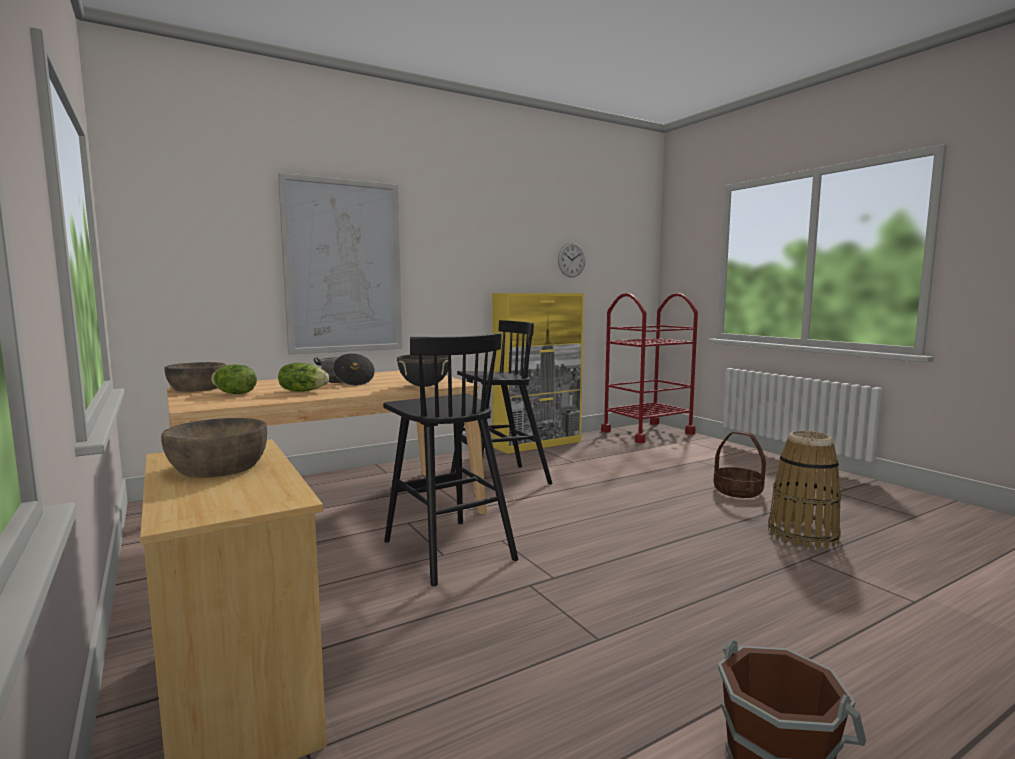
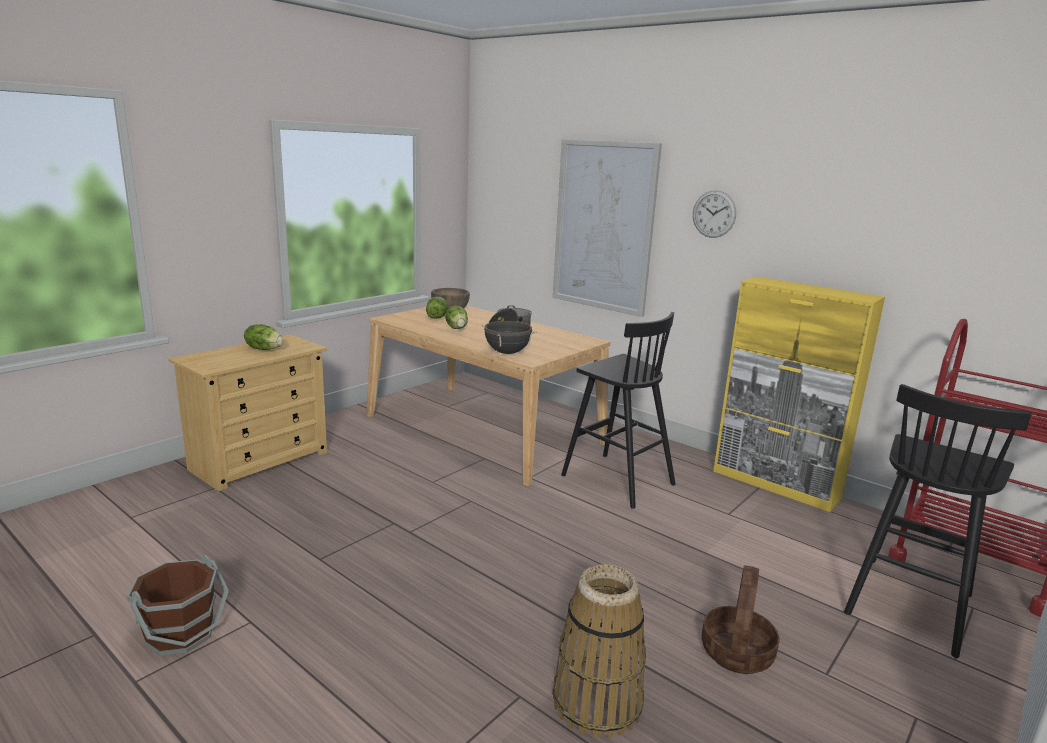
camera: 70 degrees right, 10 degrees up
brown bowl [161,418,267,478] -> lettuce [244,324,284,350]
black stool [383,333,518,586] -> black stool moved to [844,384,1032,658]
wall clock [558,243,586,278] -> wall clock moved to [693,190,736,238]

